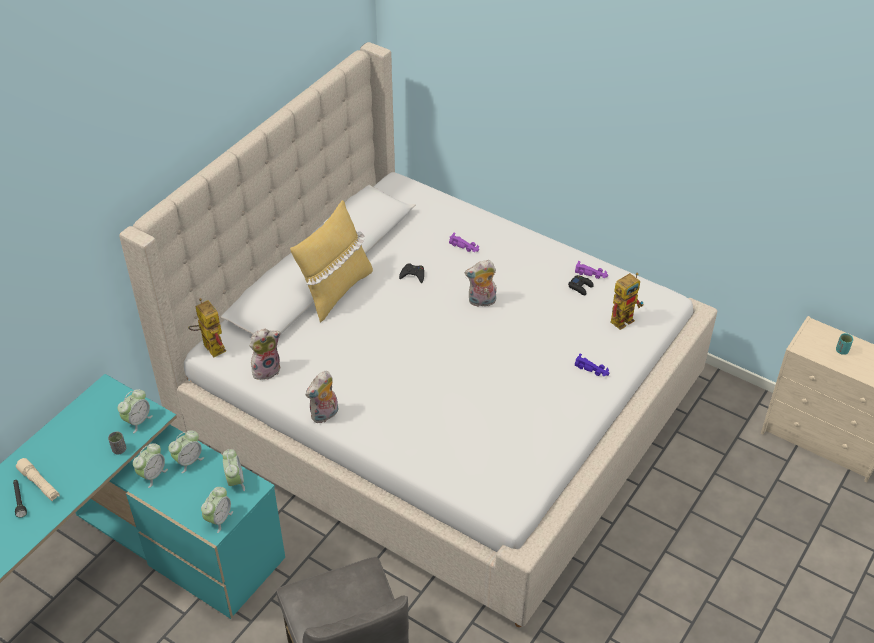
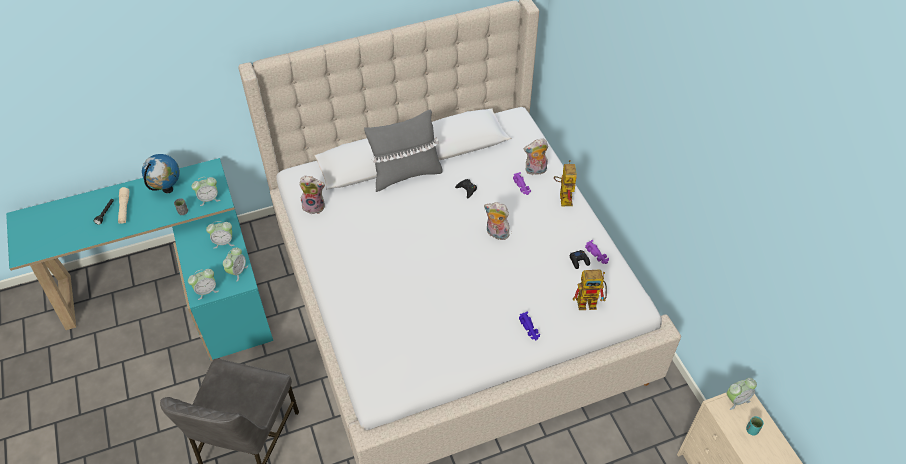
camera: 35 degrees right, 5 degrees up
alarm clock [133,444,168,488] -> alarm clock moved to [727,378,757,410]
toy robot [188,298,226,357] -> toy robot moved to [554,160,577,206]
yellow pillow [290,200,373,323] -> grey pillow [364,109,442,192]
plush toy [306,371,338,423] -> plush toy moved to [524,139,548,176]
none -> globe [142,154,180,193]

